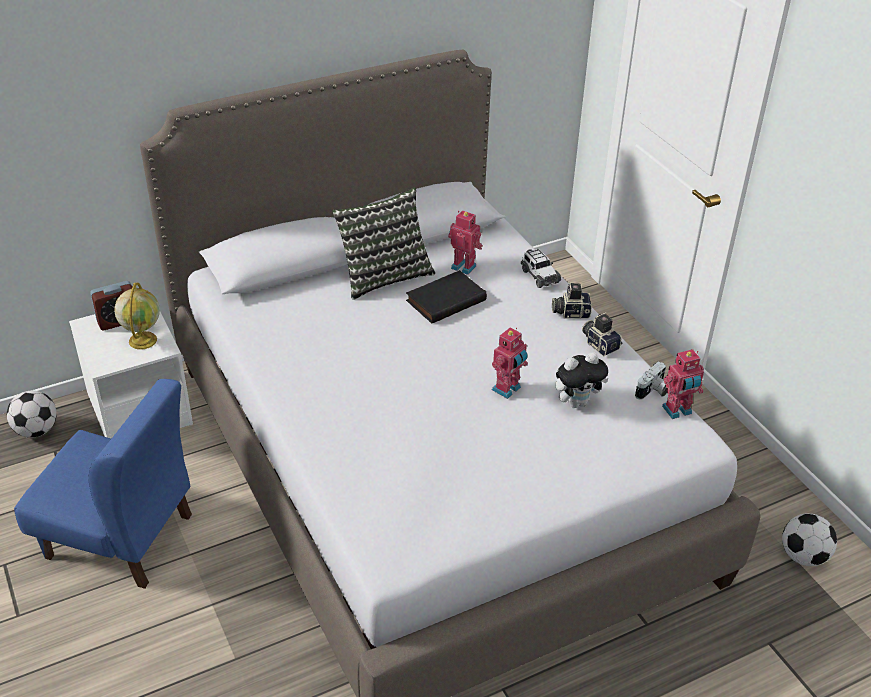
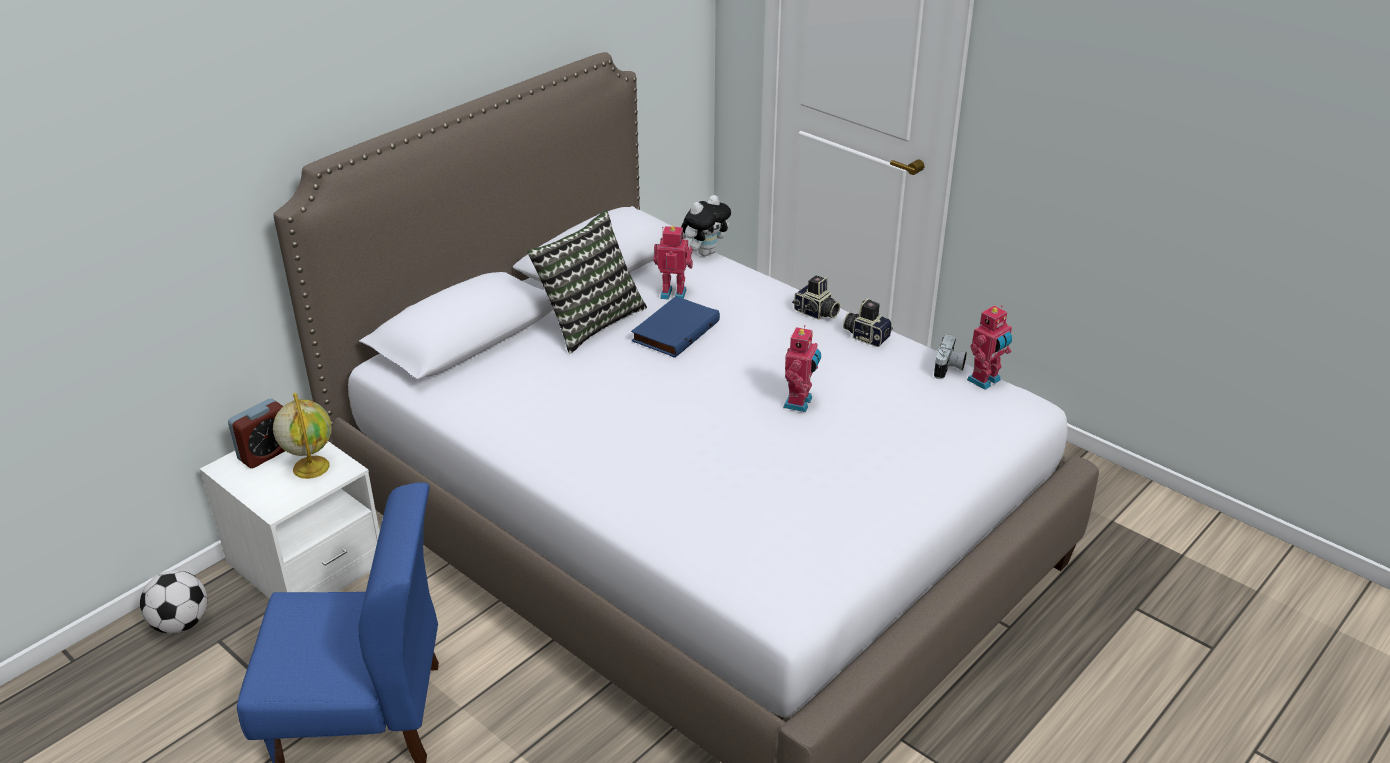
camera: 20 degrees left, 5 degrees down
black book [406,270,487,324] -> blue book [631,296,720,358]
toy car [521,249,561,288] -> none
camera [552,282,592,319] -> camera turned 120 degrees counterclockwise [792,275,840,320]
plush toy [555,352,608,408] -> plush toy moved to [681,195,731,256]
football [782,513,837,566] -> none

